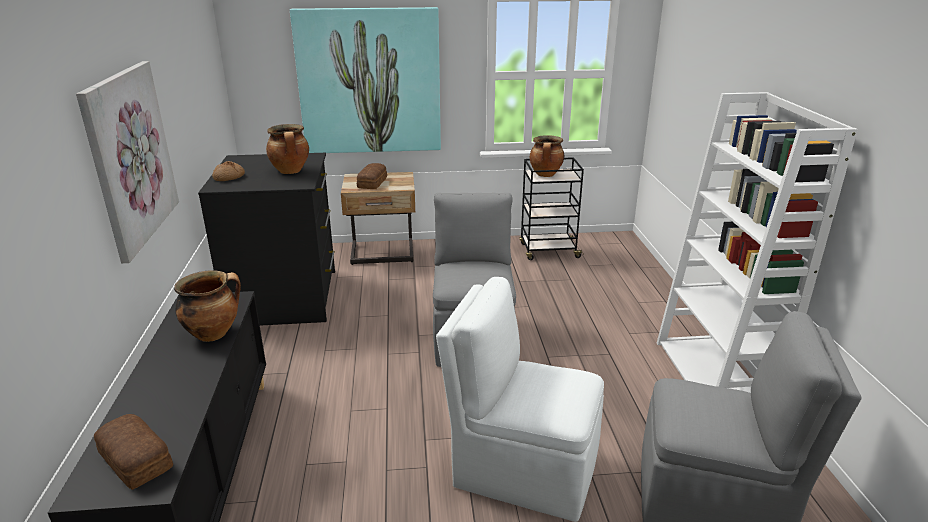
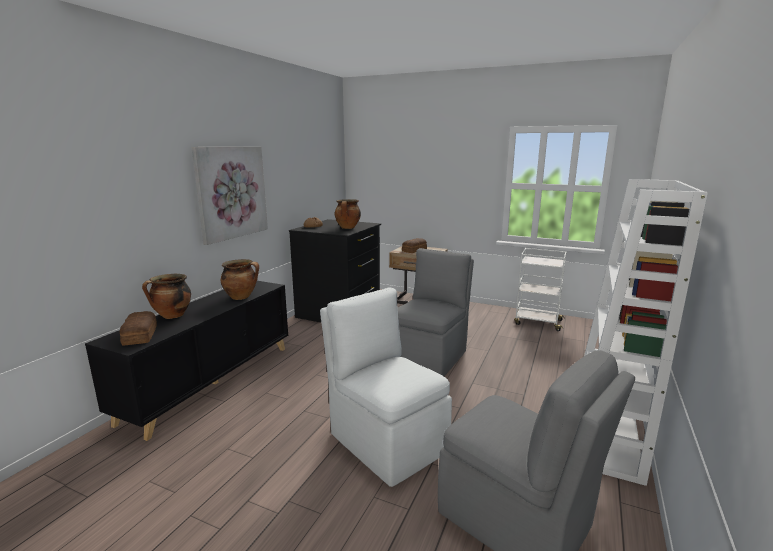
camera: 30 degrees right, 10 degrees down
picture [290,7,441,153] -> none
black cart [519,157,584,260] -> white cart [514,248,566,331]
cooking pot [530,135,564,177] -> cooking pot moved to [142,274,191,319]

